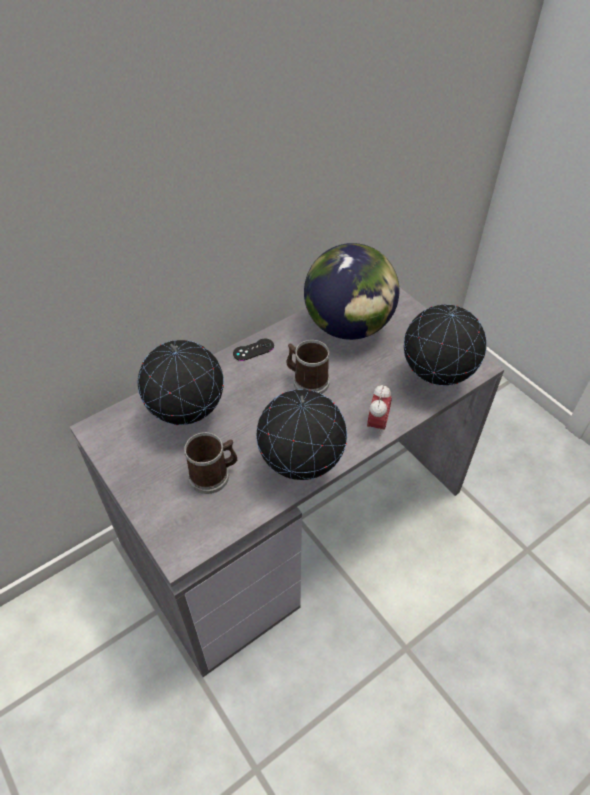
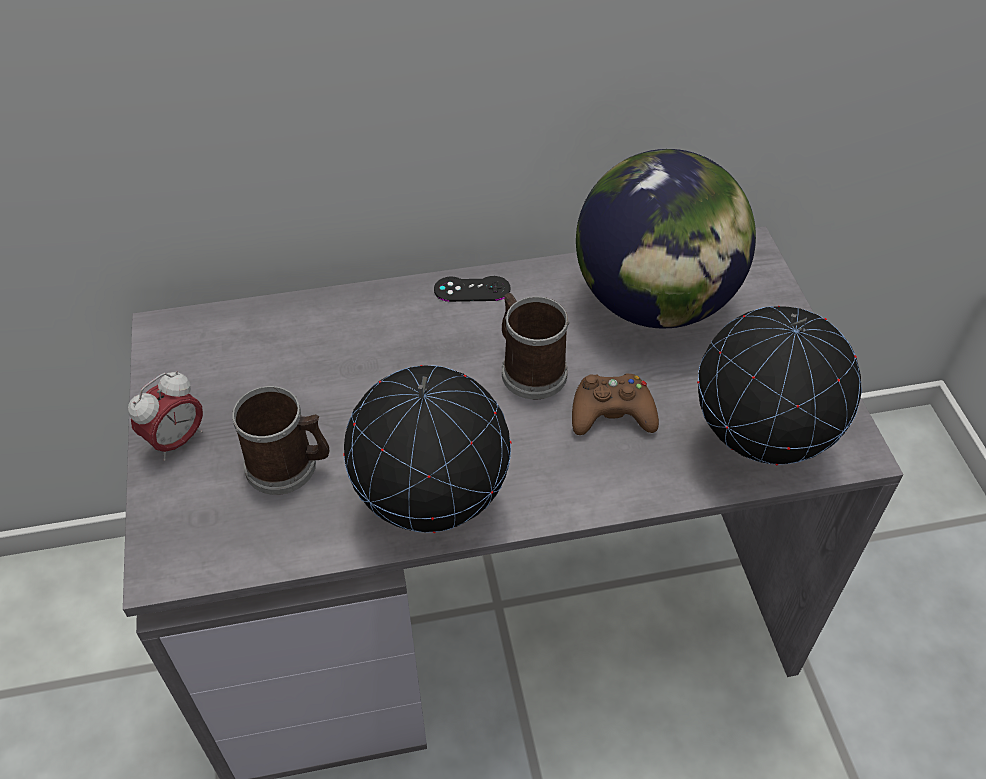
camera: 25 degrees right, 0 degrees up
globe [138,340,224,425] -> none
alarm clock [367,384,392,436] -> alarm clock moved to [128,371,203,461]
none -> brown game controller [572,374,659,435]

